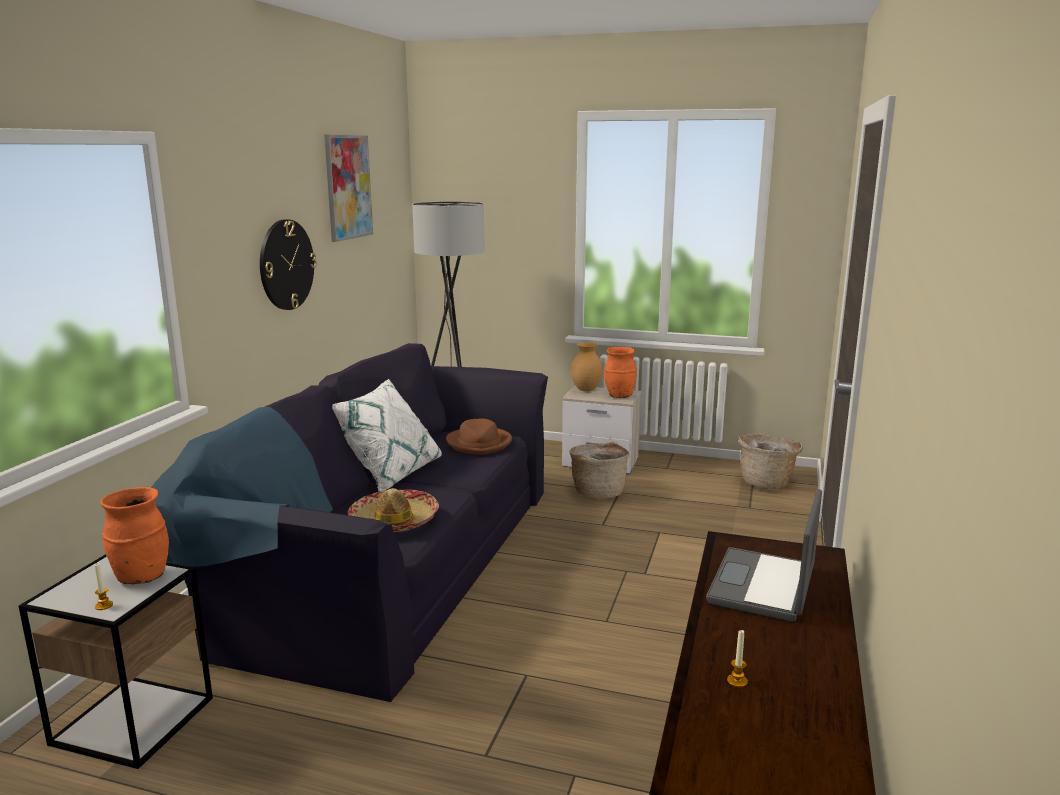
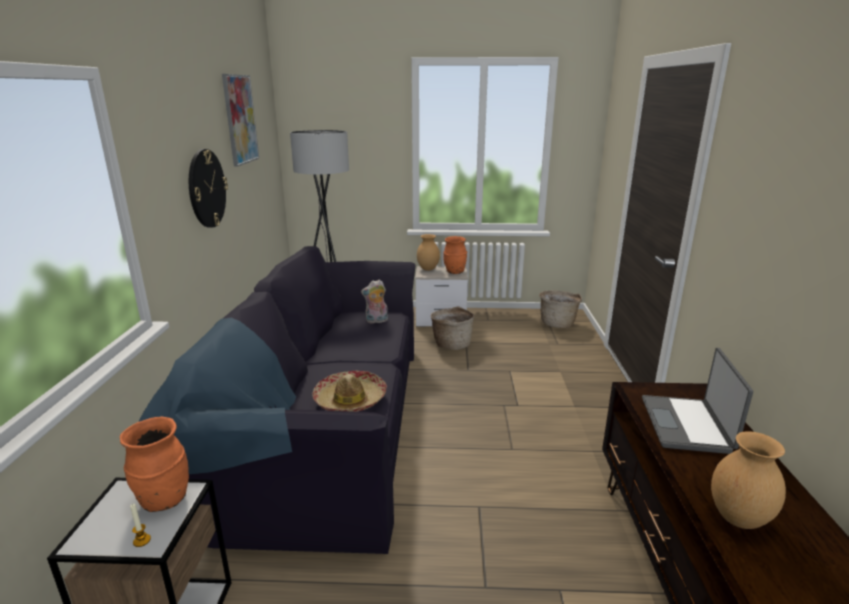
camera: 15 degrees left, 5 degrees up
white pillow [332,379,442,491] -> none
brown hat [446,419,512,455] -> plush toy [361,280,388,324]
candle [727,630,748,687] -> brown vase [711,431,786,529]

